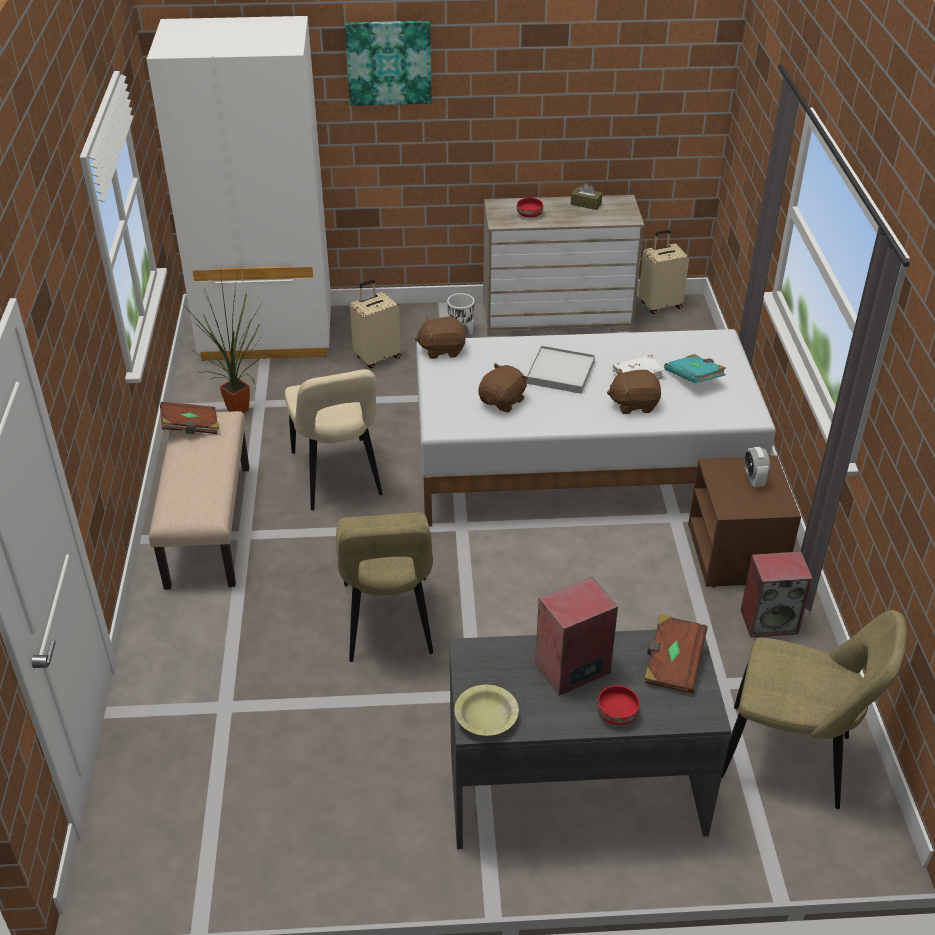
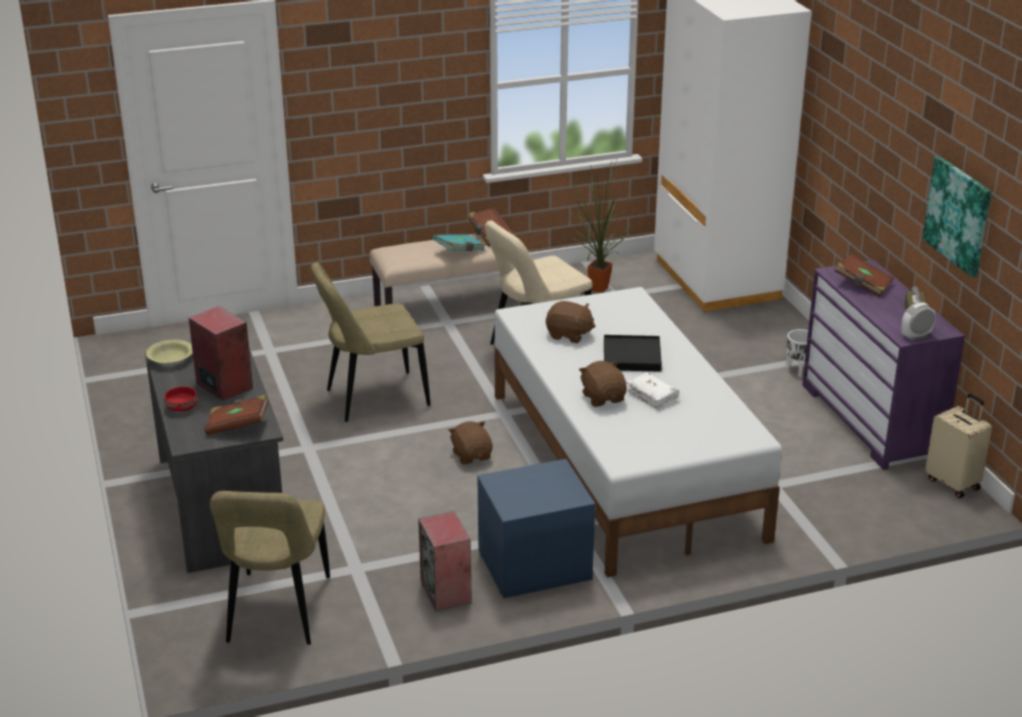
camera: 75 degrees right, 10 degrees down
picture [345,21,432,106] -> picture moved to [923,156,991,277]
beige suitcase [350,280,401,368] -> none
brown plush toy [415,316,467,359] -> brown plush toy moved to [448,421,493,464]
beige dresser [483,195,644,336] -> purple dresser [802,260,965,470]
red bowl [517,198,543,218] -> brown book [835,253,894,297]
white tray [526,345,595,394] -> black tray [604,335,662,372]
turquoise book [664,354,726,383] -> turquoise book moved to [433,234,487,252]
brown nightstand [688,456,801,588] -> blue nightstand [477,459,595,598]
alarm clock [744,447,770,487] -> alarm clock moved to [902,302,936,340]

